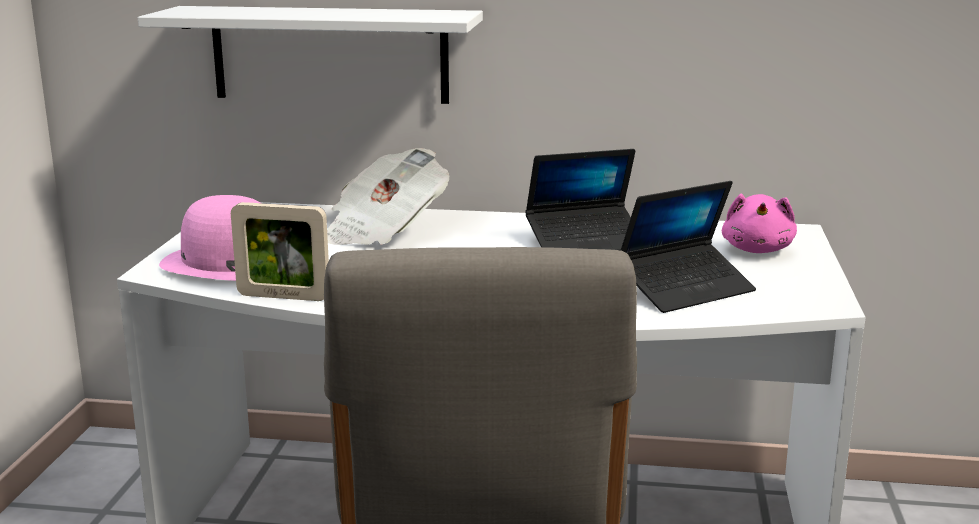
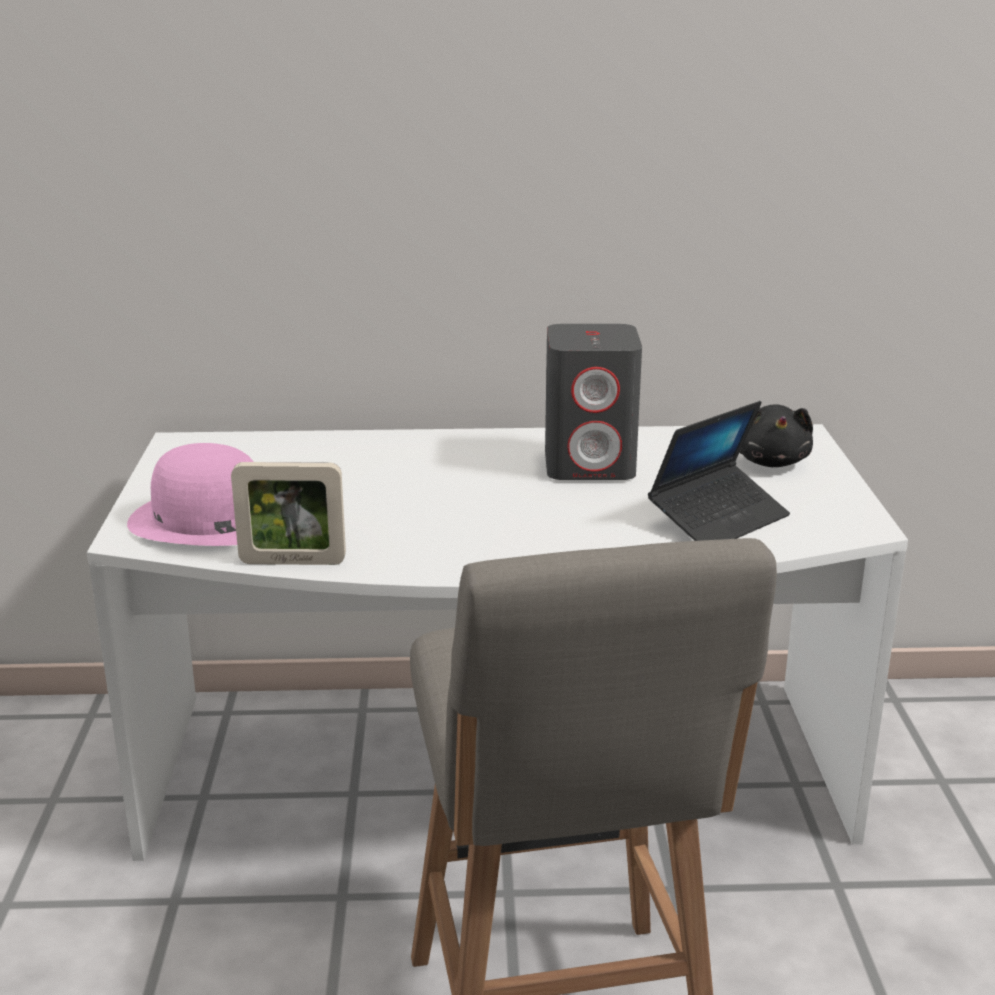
camera: 10 degrees left, 5 degrees up
white shelf [138,6,483,104] -> none
newspaper [327,148,450,245] -> none
laptop [525,149,635,250] -> grey speaker [545,324,642,480]
pink plush toy [722,194,797,253] -> black plush toy [739,404,813,467]

